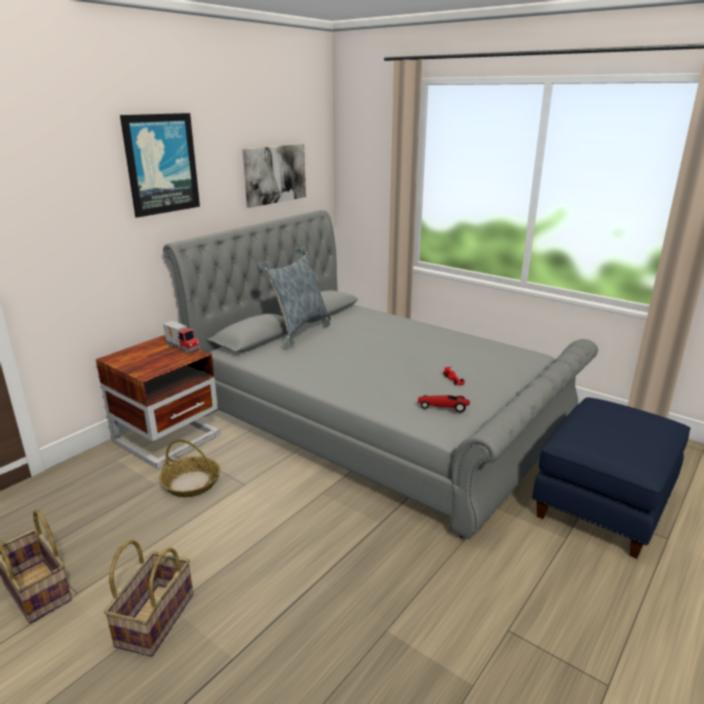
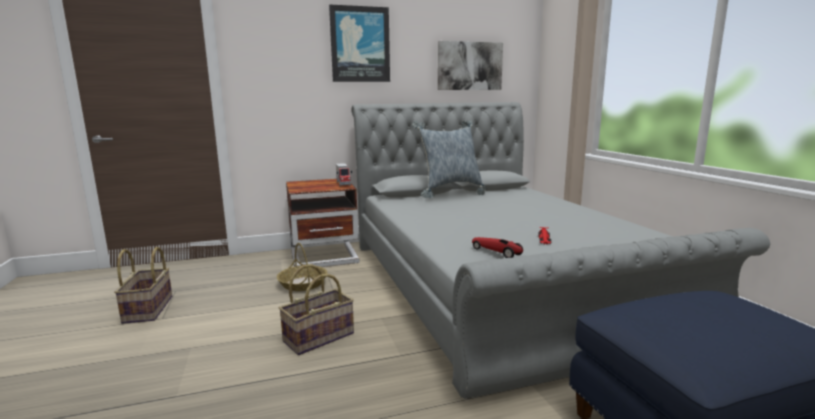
camera: 35 degrees right, 10 degrees down
basket [104,540,193,657] -> basket moved to [279,264,354,355]

